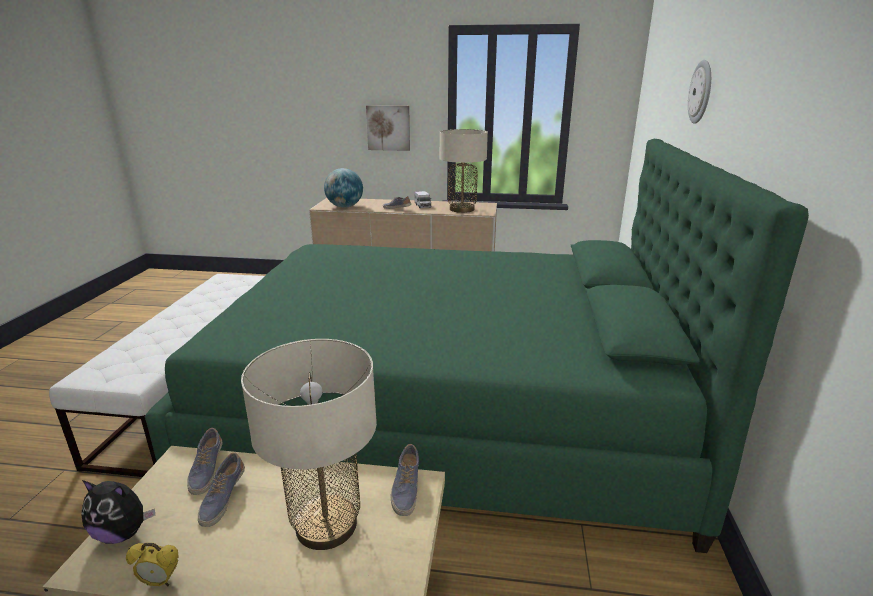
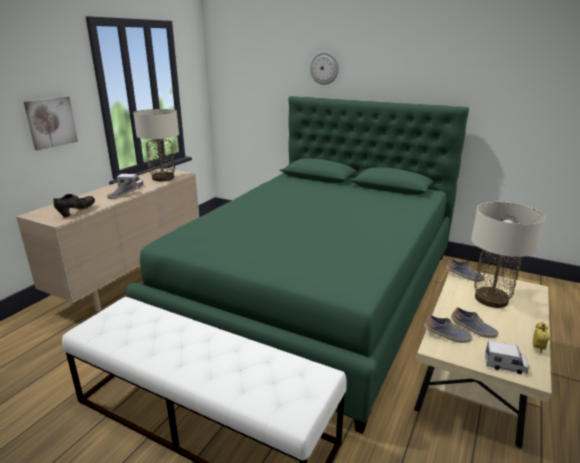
camera: 70 degrees left, 0 degrees up
plush toy [81,480,155,544] -> toy truck [485,341,529,374]
globe [324,168,363,208] -> black shoe [53,194,95,218]

